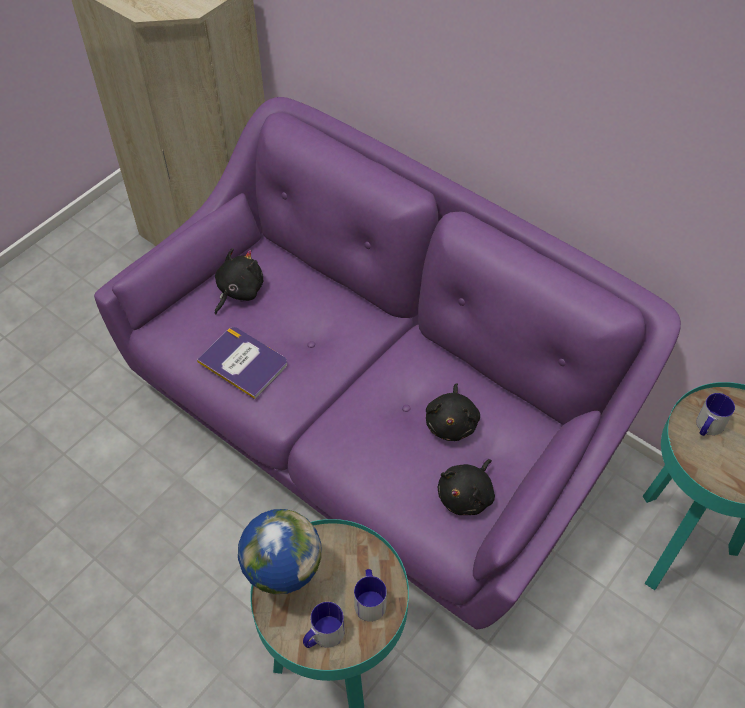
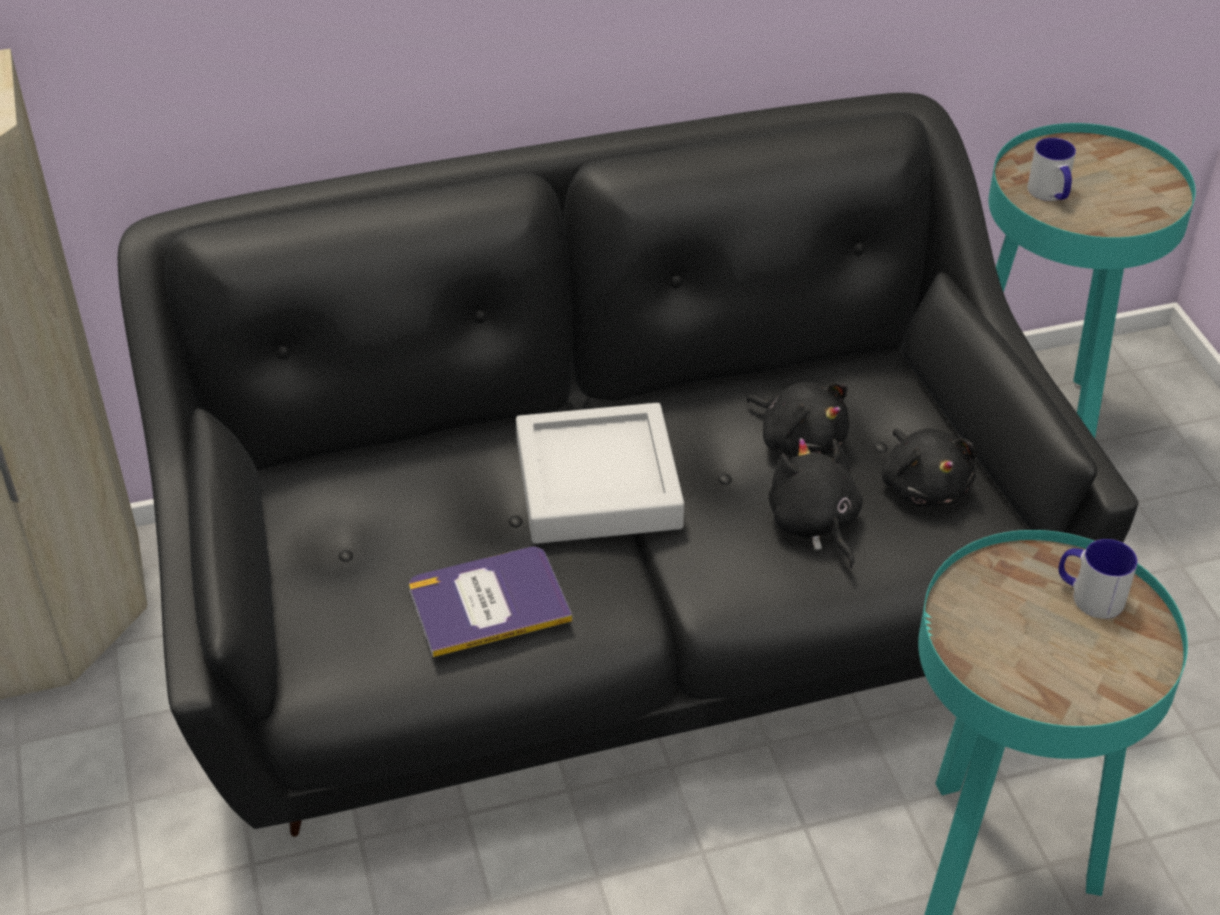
camera: 55 degrees left, 10 degrees down
purple sofa [94,97,681,629] -> black sofa [118,93,1138,837]
black plush toy [215,248,264,315] -> black plush toy moved to [769,438,863,569]
globe [238,509,322,594] -> none
mug [303,602,345,648] -> none
none -> grey tray [516,403,684,544]

